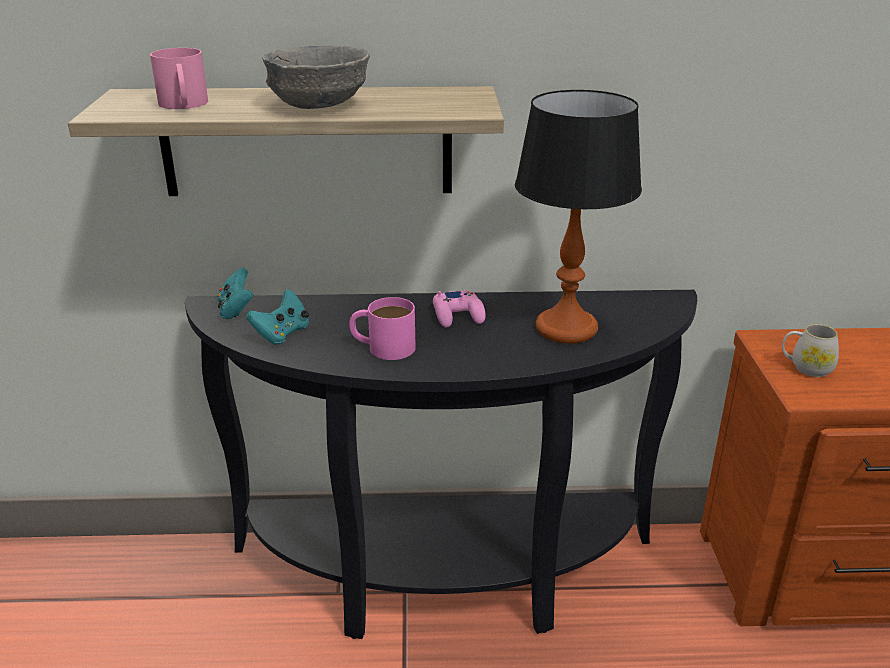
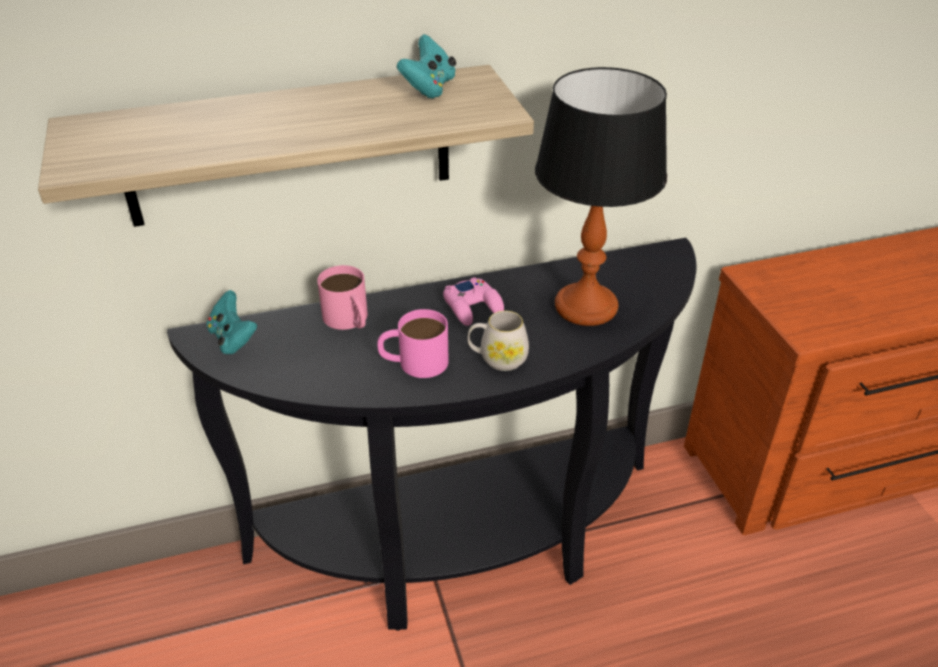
camera: 15 degrees left, 10 degrees up
pink mug [150,48,208,109] -> pink mug moved to [317,265,368,330]
turquoise game controller [246,289,309,345] -> turquoise game controller moved to [397,34,456,99]
grey bowl [262,45,370,109] -> none
white mug [782,324,839,377] -> white mug moved to [468,311,529,371]

